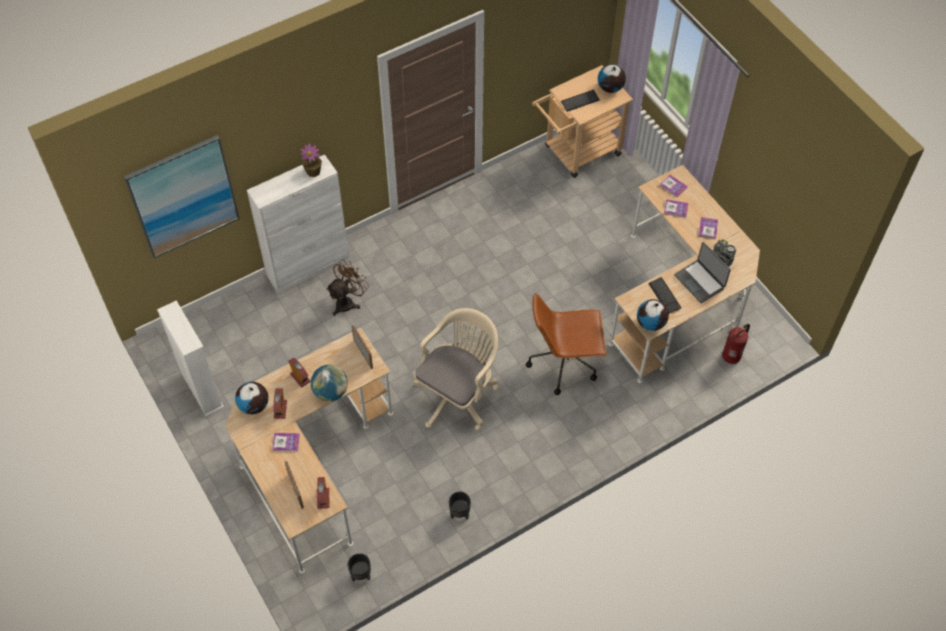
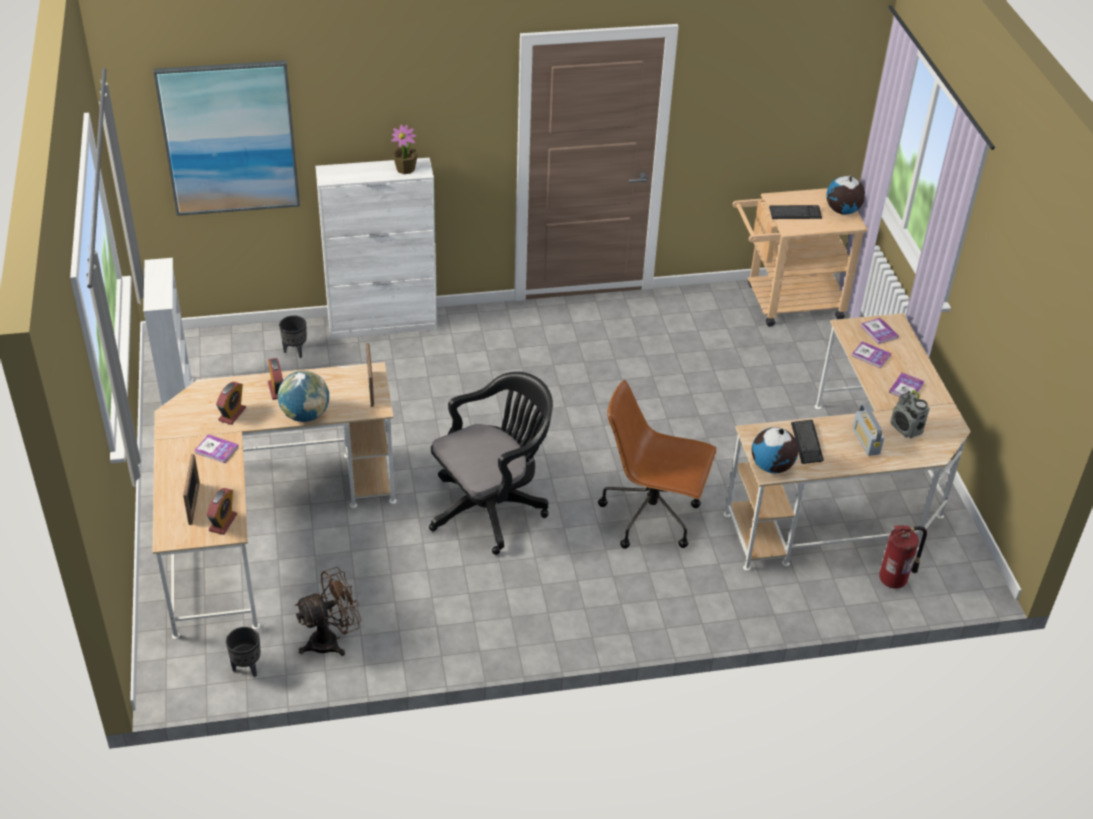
camera: 20 degrees right, 15 degrees down
globe [235,382,269,414] -> none
brown fan [326,259,369,316] -> brown fan moved to [295,567,361,656]
beige office chair [413,308,499,431] -> black office chair [429,372,553,555]
black planter [449,492,471,520] -> black planter moved to [279,315,307,358]
laptop [674,242,731,303] -> radio [852,404,884,456]

